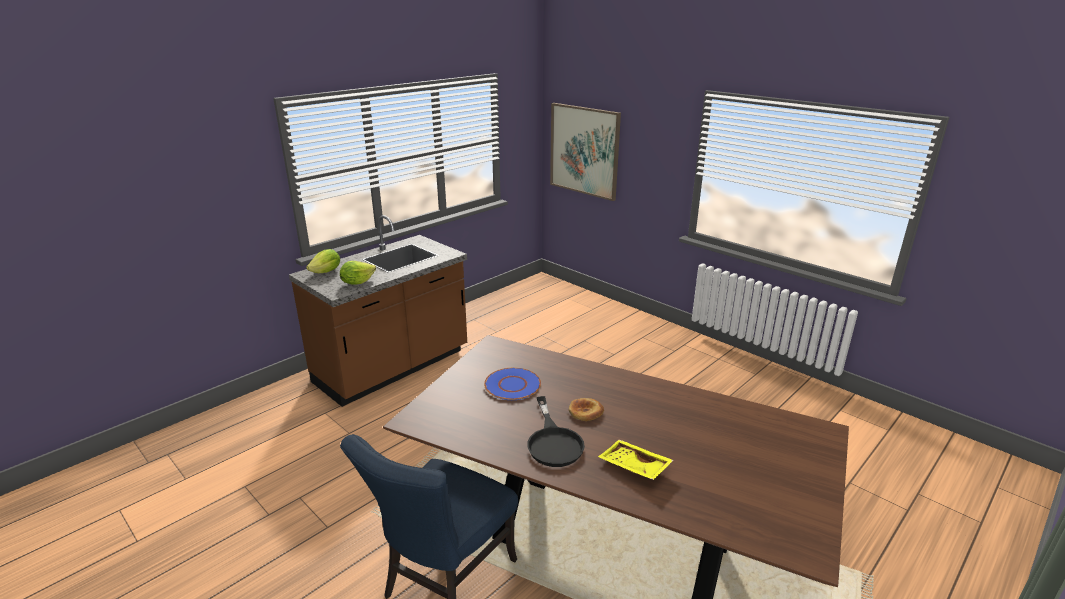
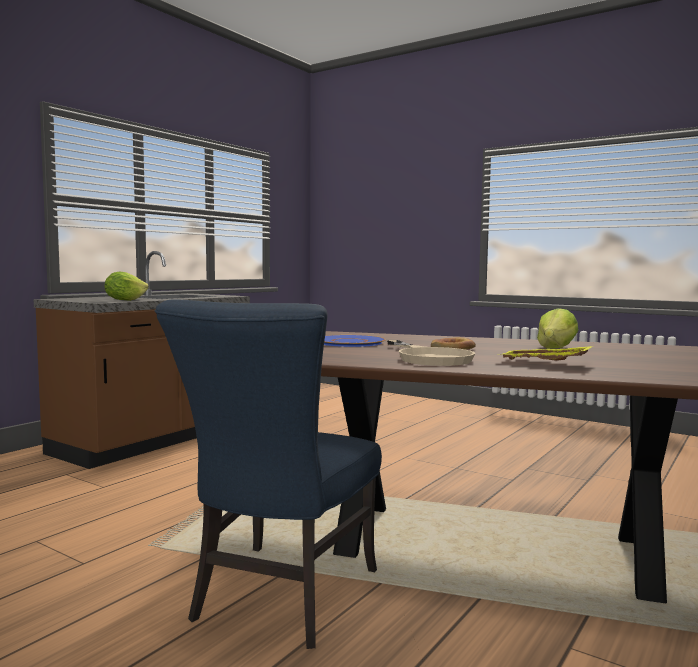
camera: 10 degrees left, 20 degrees down
lettuce [306,249,340,273] -> lettuce moved to [537,308,578,348]
black frying pan [528,396,585,467] -> beige frying pan [387,340,475,366]
picture [550,103,621,201] -> none

